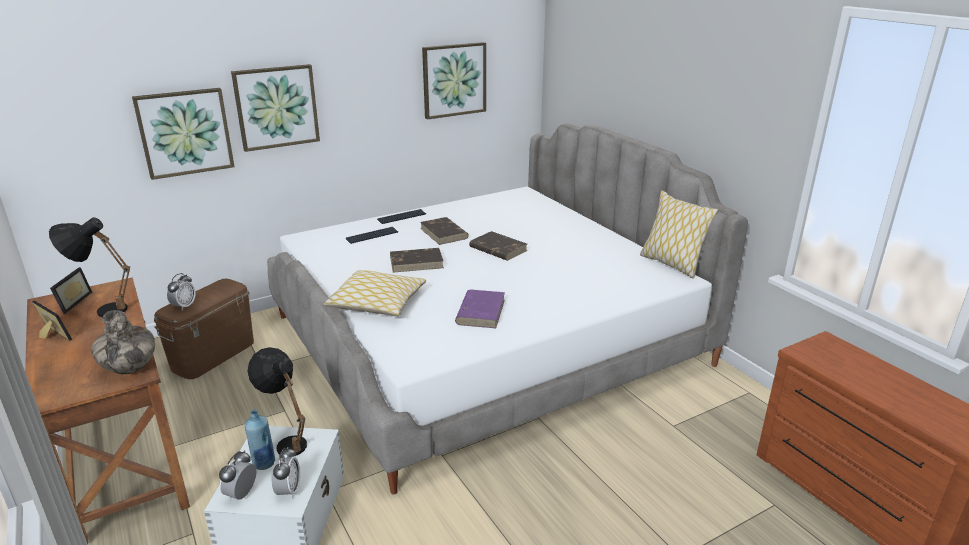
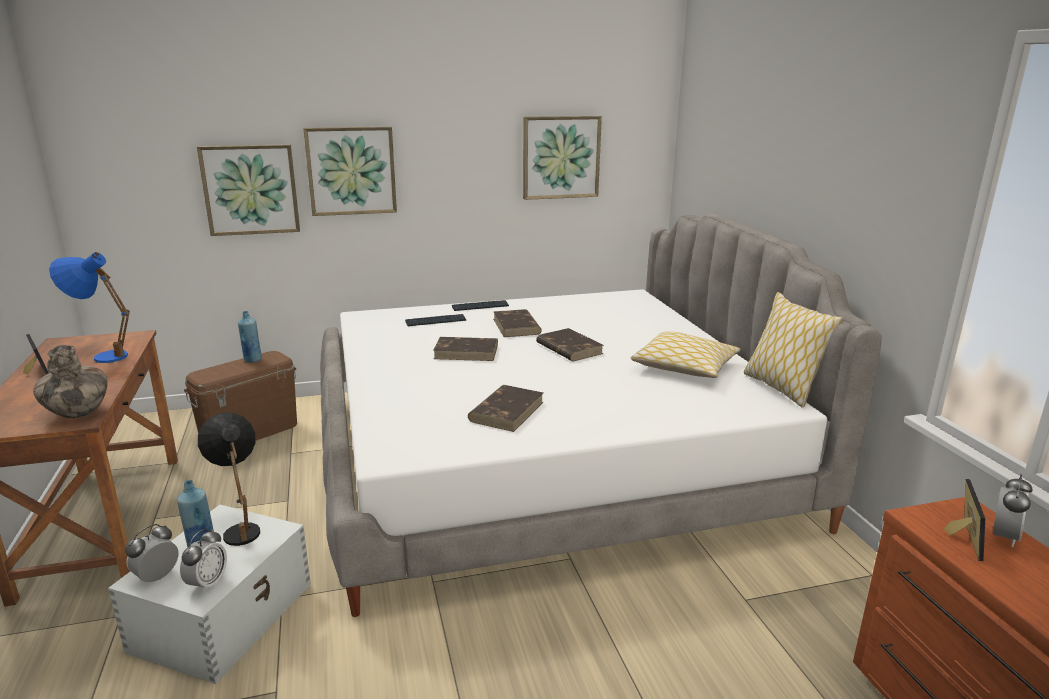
camera: 15 degrees right, 5 degrees down
black table lamp [49,217,130,317] -> blue table lamp [49,252,130,363]
picture frame [50,267,92,314] -> picture frame moved to [944,479,985,561]
alarm clock [167,273,196,311] -> alarm clock moved to [993,474,1033,547]
pillow [324,270,426,316] -> pillow moved to [631,331,741,378]
purple book [455,290,505,328] -> brown book [468,385,544,432]
none -> blue bottle [238,311,262,363]

